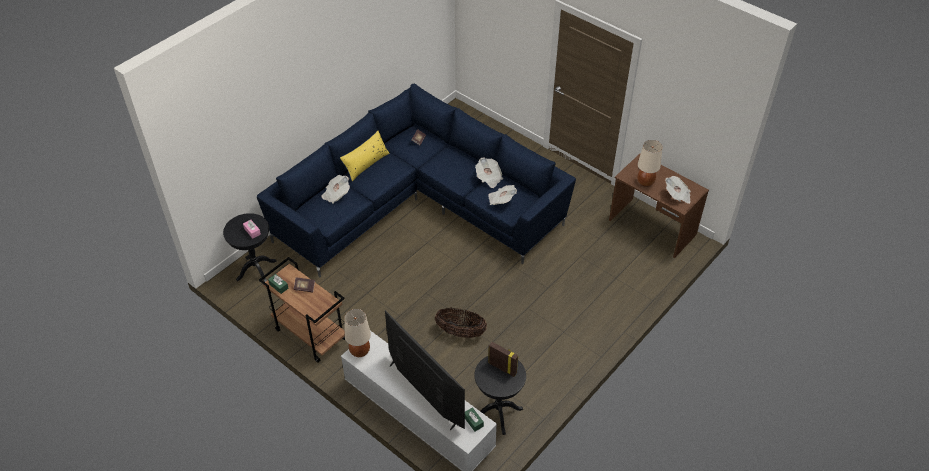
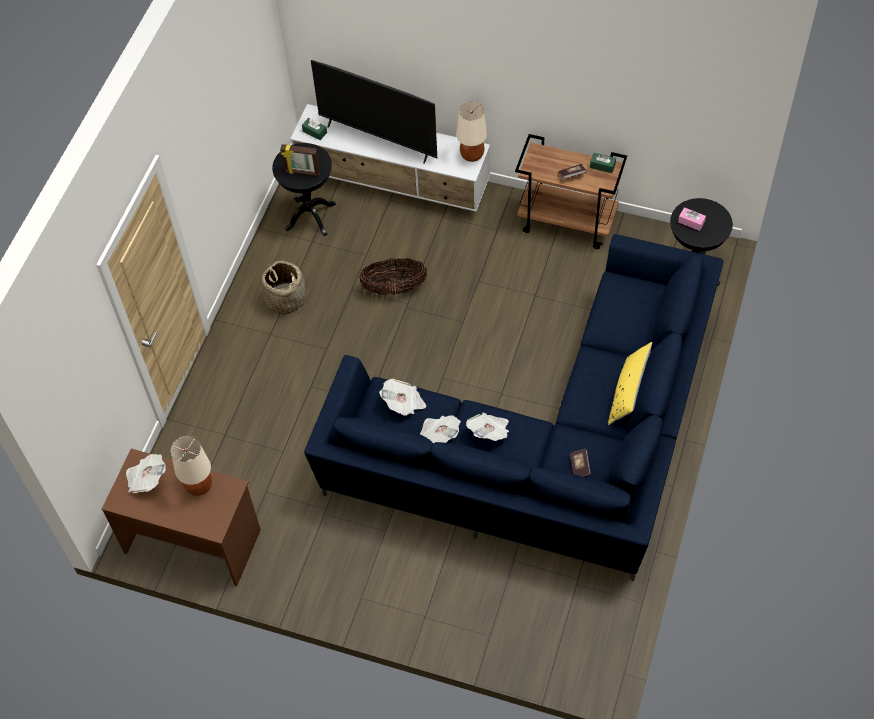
camera: 160 degrees right, 10 degrees up
newspaper [321,175,350,204] -> newspaper moved to [466,413,509,441]
none -> basket [262,261,306,314]

